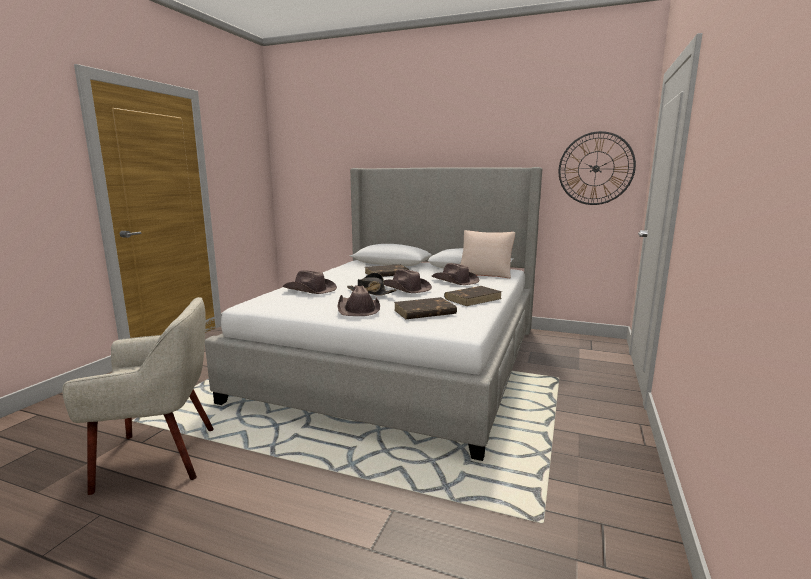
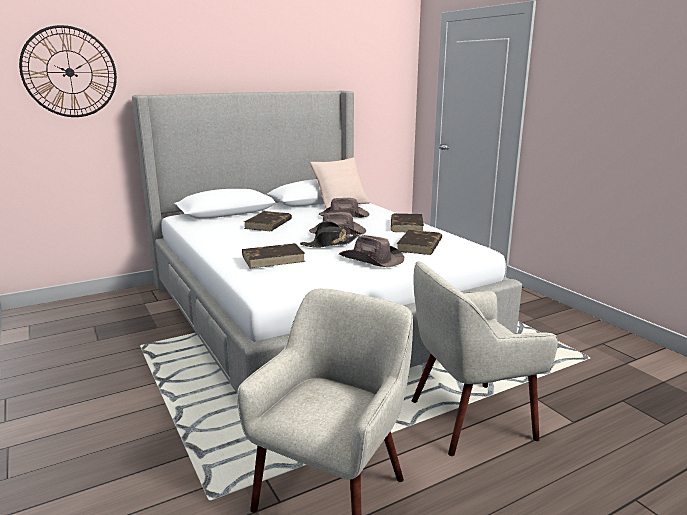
camera: 50 degrees left, 5 degrees up
brown hat [282,270,337,294] -> brown book [242,243,306,268]
wall clock [559,131,636,205] -> wall clock moved to [19,25,117,117]
none -> beige armchair [412,261,558,456]

